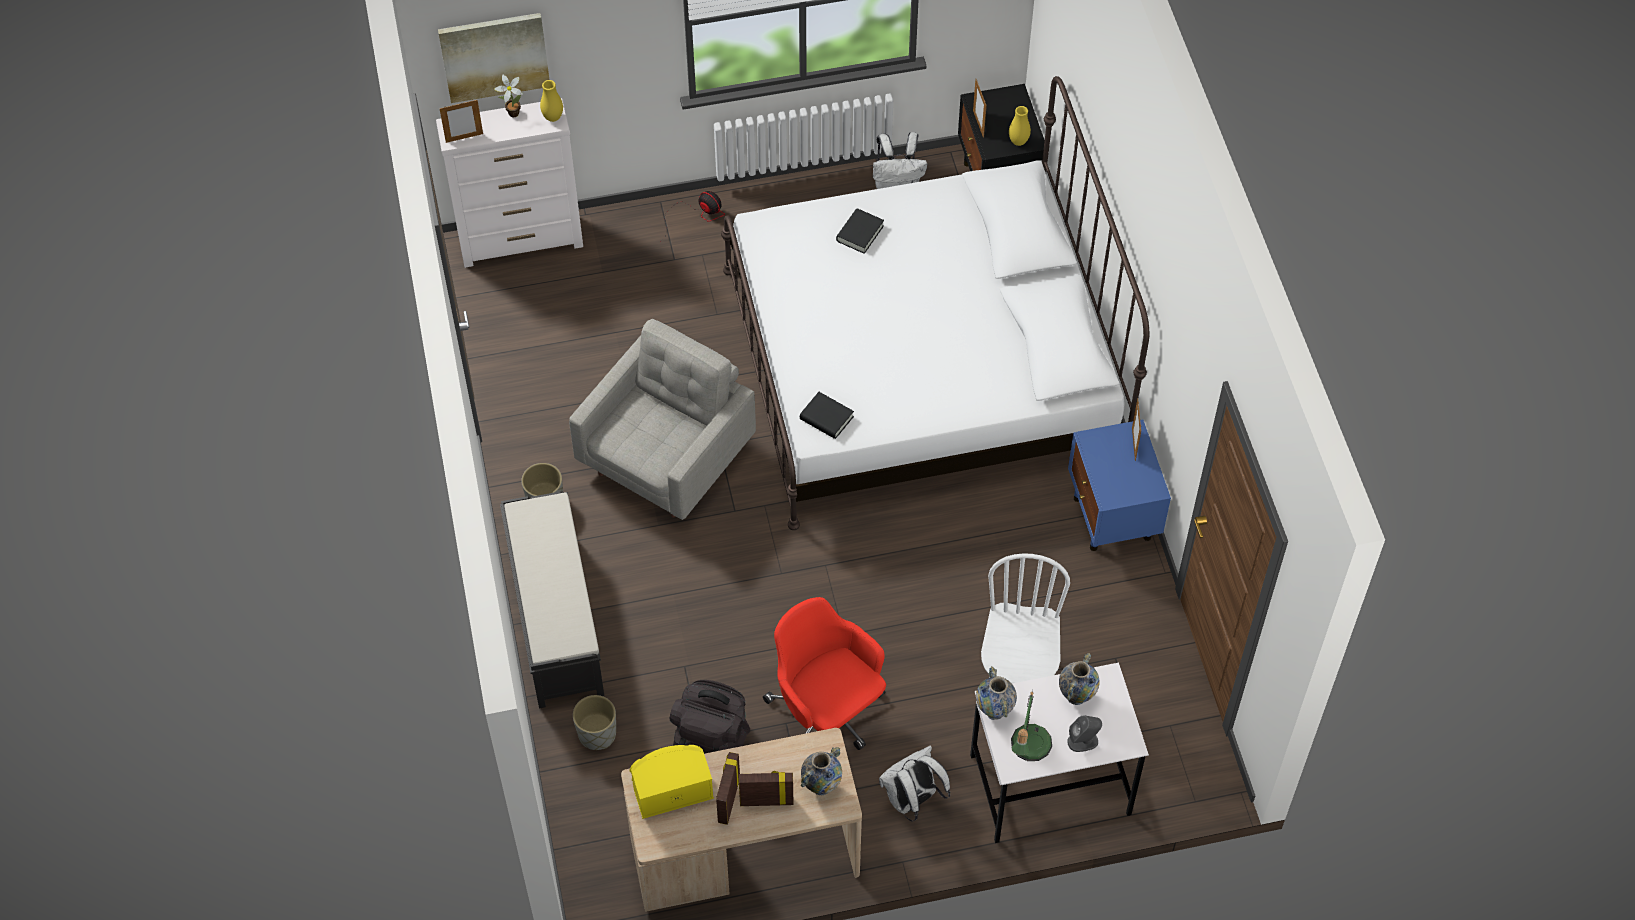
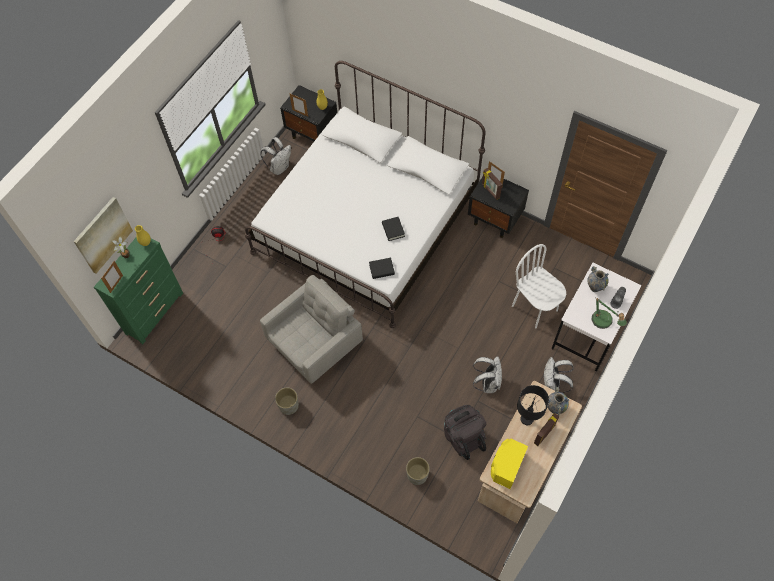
camera: 45 degrees left, 5 degrees up
white dresser [436,98,583,268] -> green dresser [94,237,183,344]
black bench [500,492,604,709] -> none
grey armchair [569,319,756,520] -> grey armchair turned 60 degrees clockwise [260,275,363,384]
picture frame [716,752,740,825] -> picture frame moved to [482,168,502,200]
red office chair [763,597,886,750] -> white backpack [473,356,502,393]
black book [836,208,884,254] -> black book moved to [382,217,405,241]
vase [976,666,1017,720] -> none
blue nightstand [1068,420,1171,551] -> black nightstand [468,177,529,238]
none -> black table lamp [517,385,549,425]

